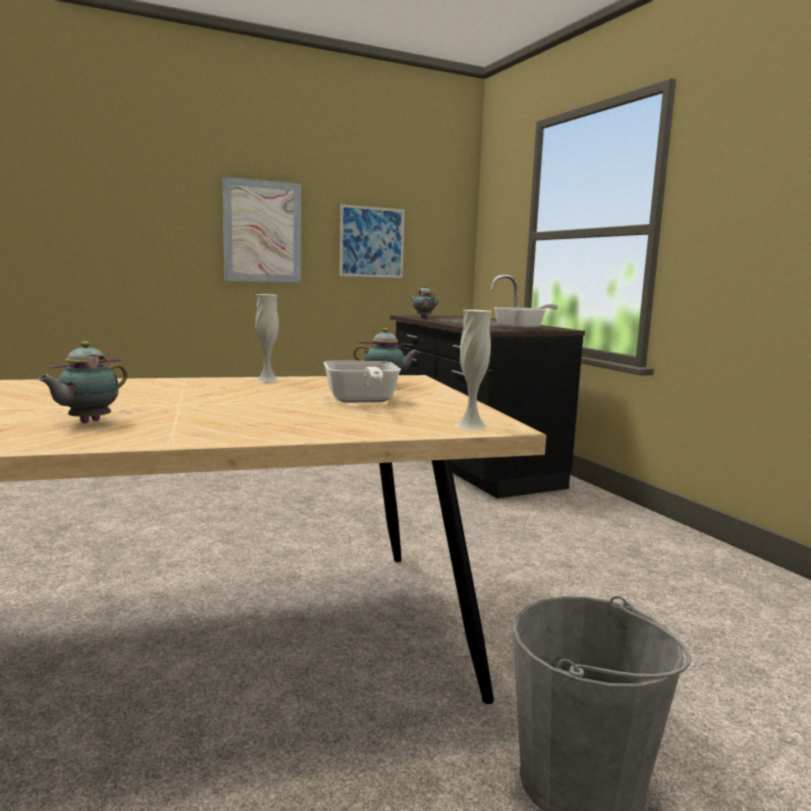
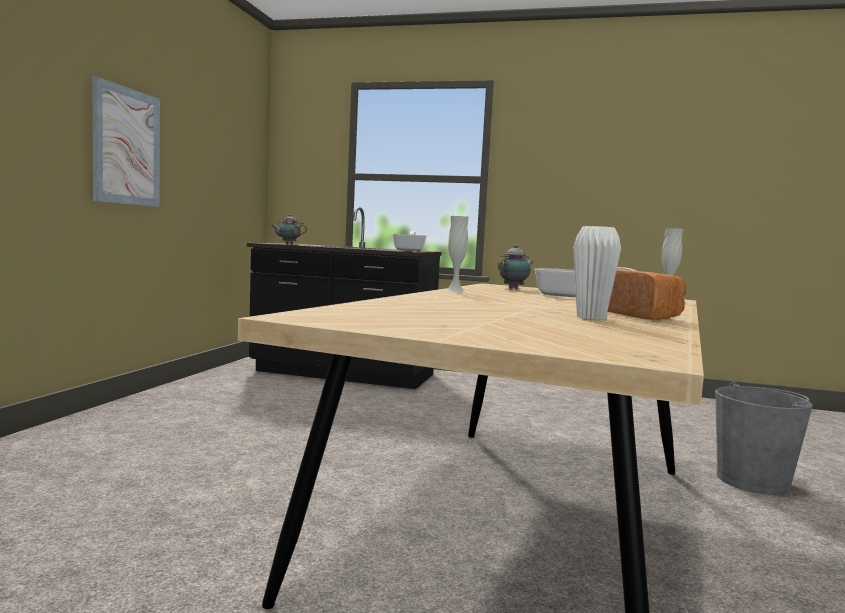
camera: 50 degrees left, 5 degrees down
teapot [38,341,128,423] -> white vase [573,226,621,320]
picture [340,205,405,278] -> none
none -> bread [607,269,686,320]

